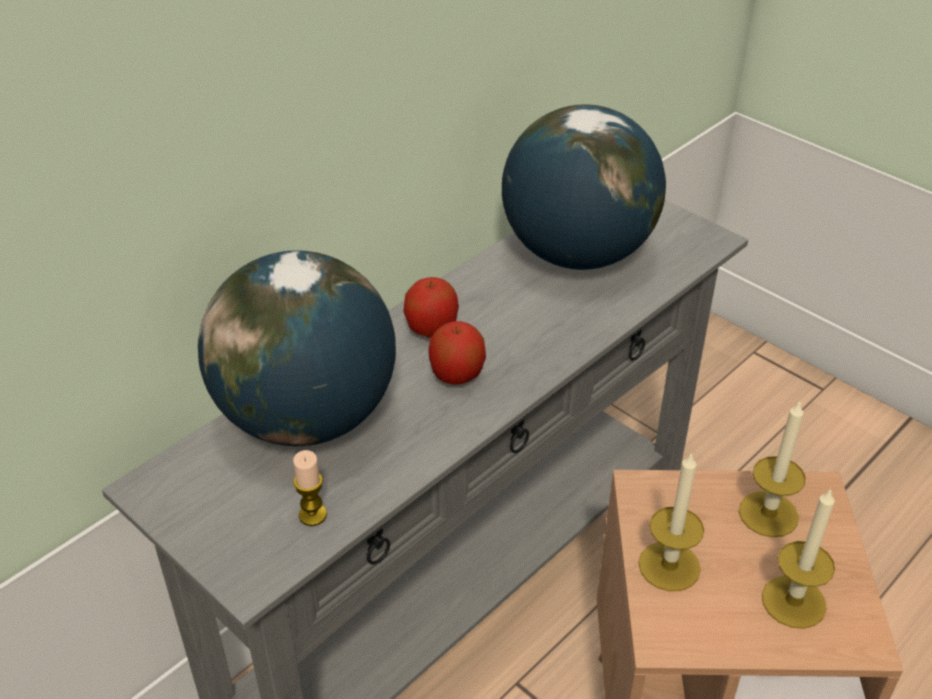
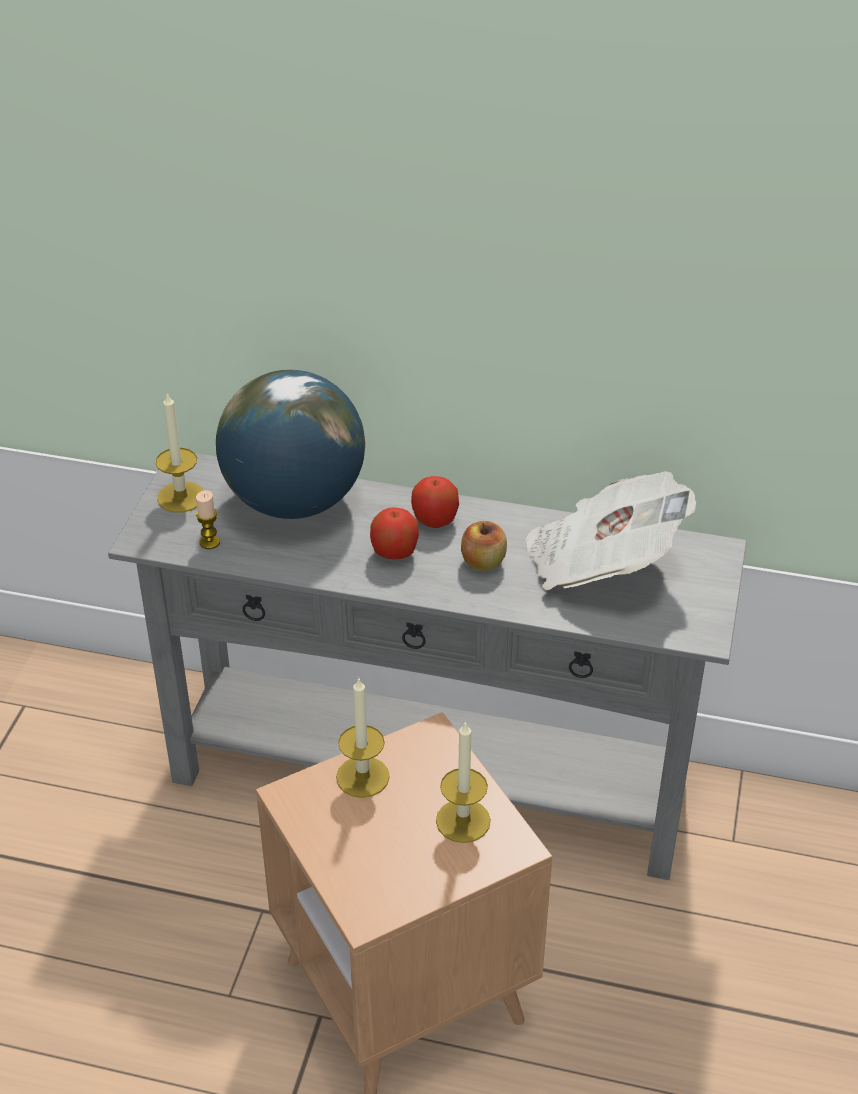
camera: 60 degrees right, 0 degrees up
globe [502,104,666,270] -> newspaper [525,471,696,590]
candle [762,488,835,629] -> candle moved to [156,393,204,513]
none -> apple [461,521,507,571]

